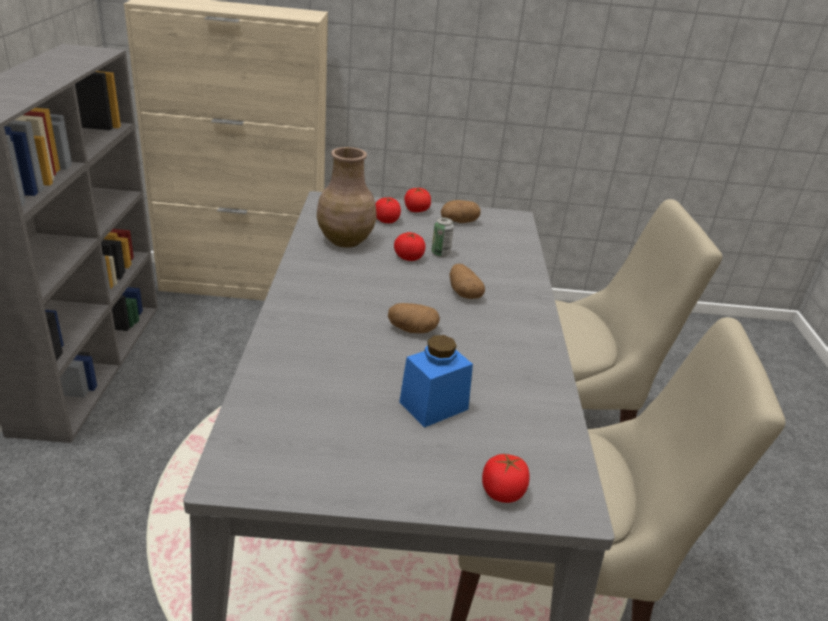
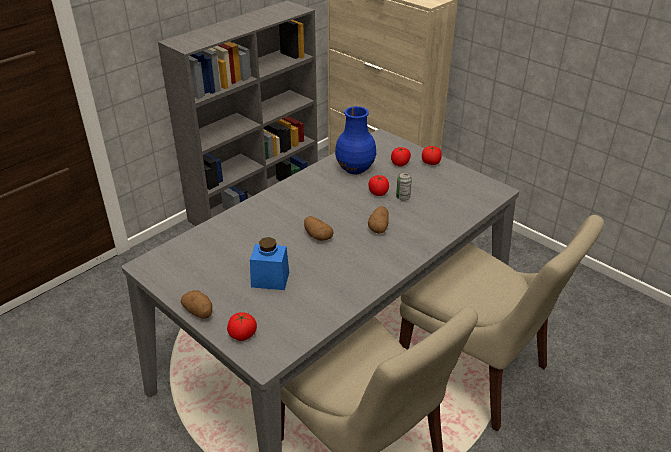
camera: 45 degrees right, 5 degrees up
brown vase [317,147,377,248] -> blue vase [335,106,376,174]
potato [441,200,481,223] -> potato moved to [181,290,212,319]

